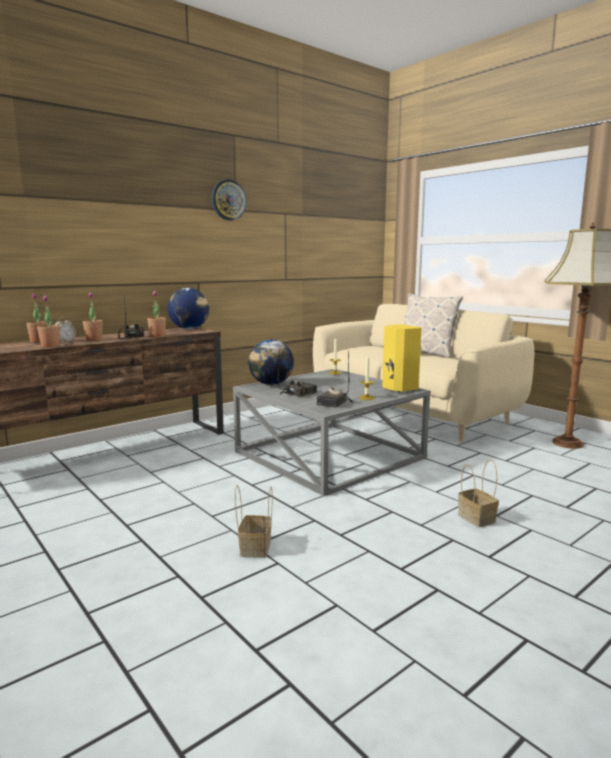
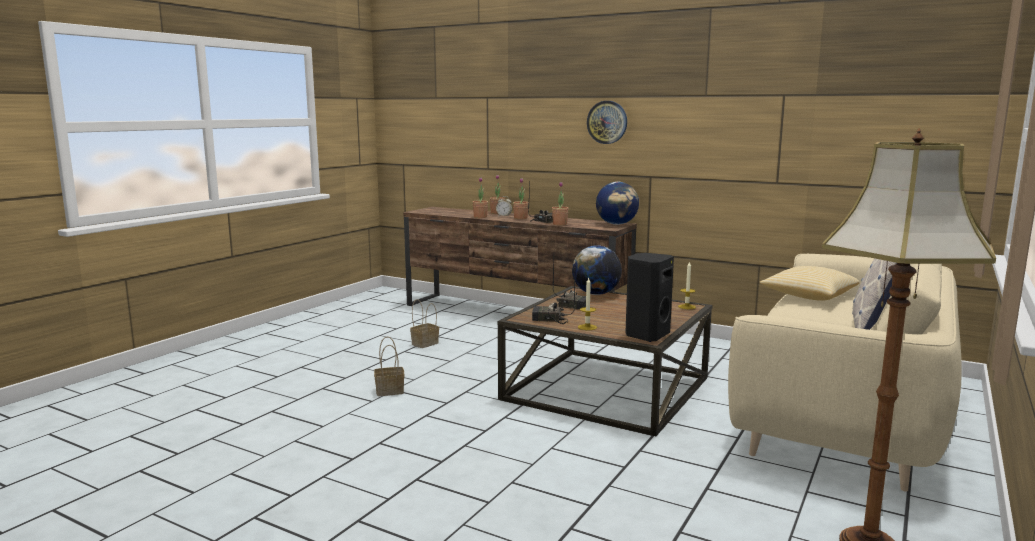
camera: 70 degrees right, 0 degrees up
wall clock [212,179,247,221] -> wall clock moved to [587,101,627,144]
grey coffee table [233,369,431,496] -> brown coffee table [498,286,712,436]
yellow speaker [382,324,422,392] -> black speaker [625,253,674,342]
basket [458,460,499,527] -> basket moved to [410,299,439,348]
none -> pillow [760,266,860,301]

